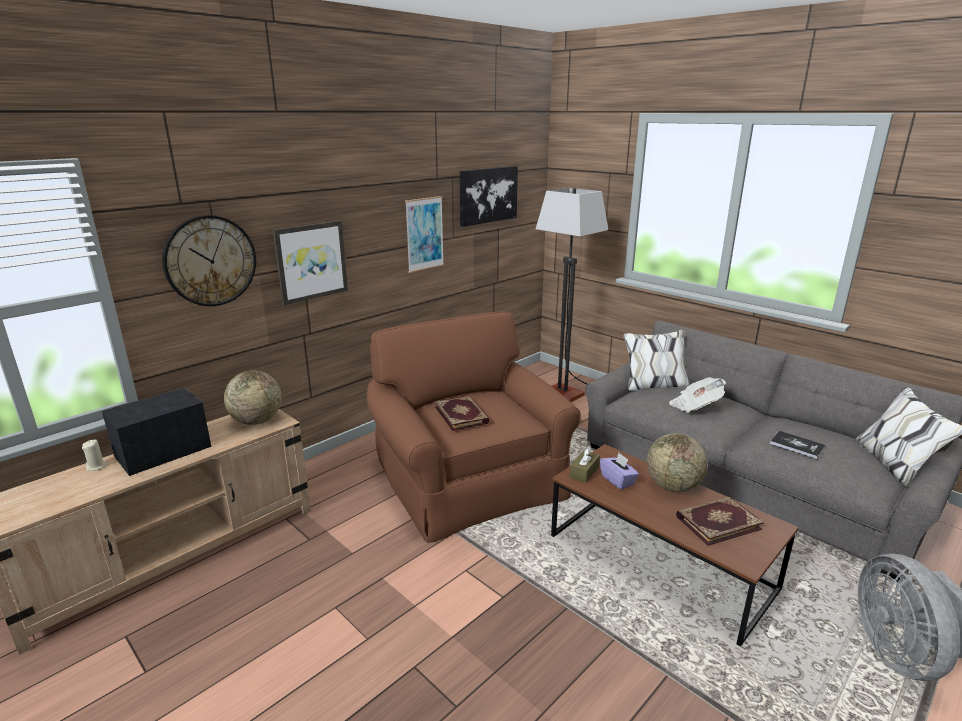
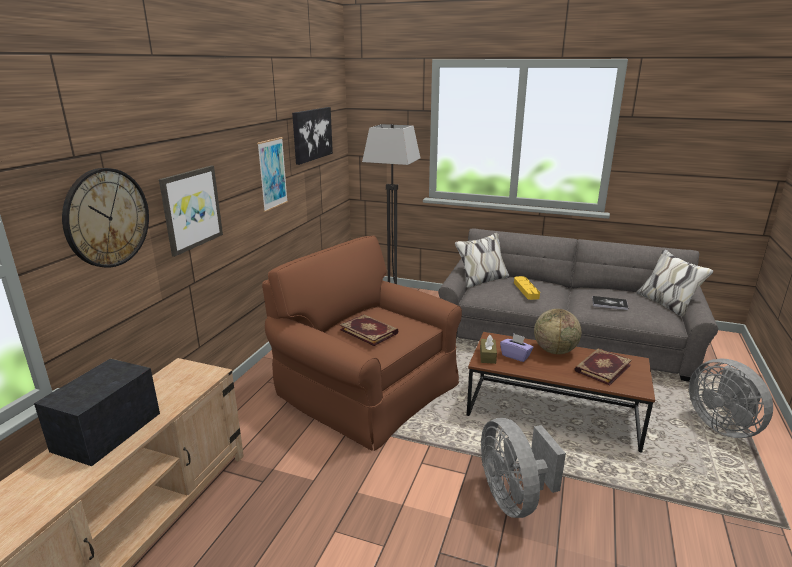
camera: 25 degrees left, 0 degrees up
beige candle [82,439,107,471] -> none
globe [224,371,282,425] -> none
newspaper [669,377,726,413] -> yellow tray [514,276,540,300]
none -> grey fan [481,418,566,518]

